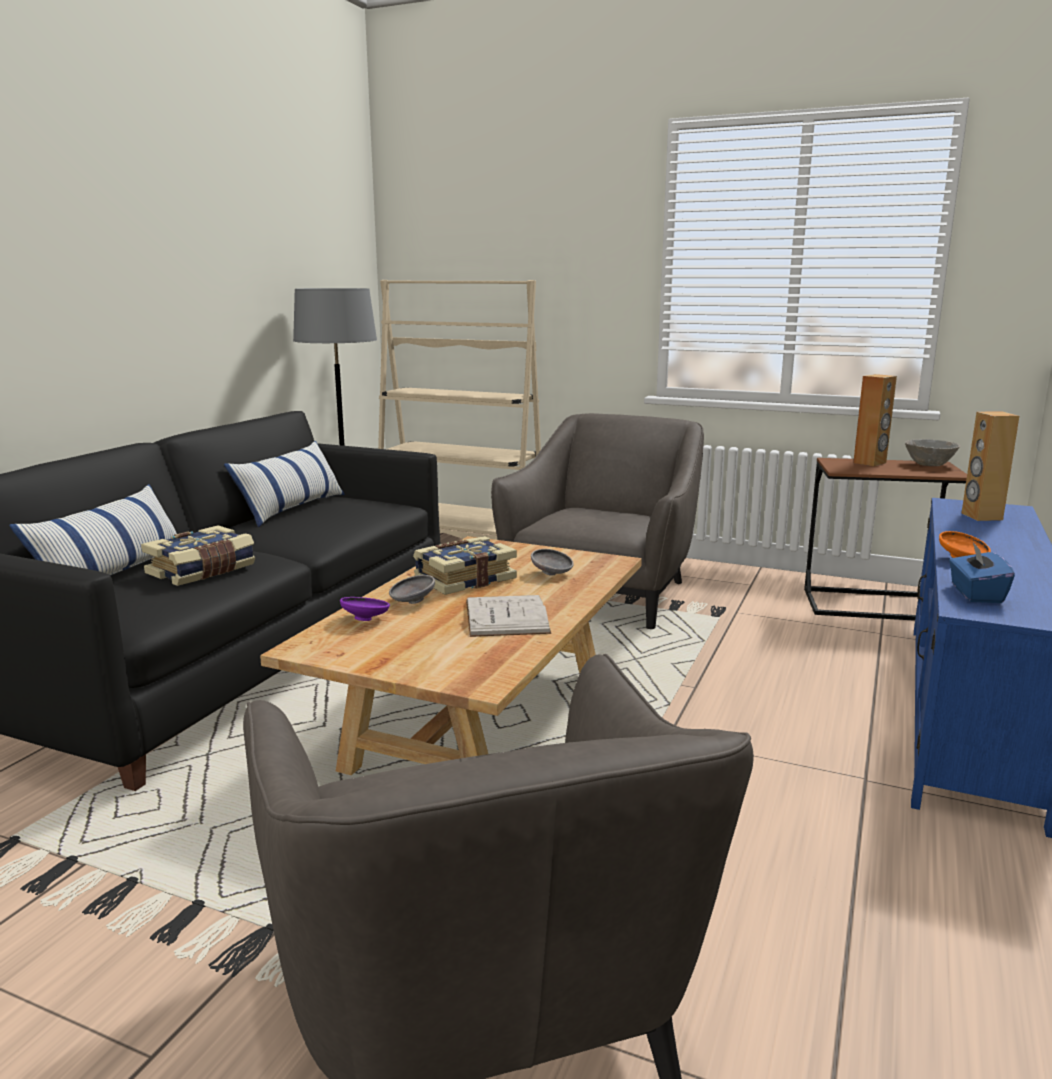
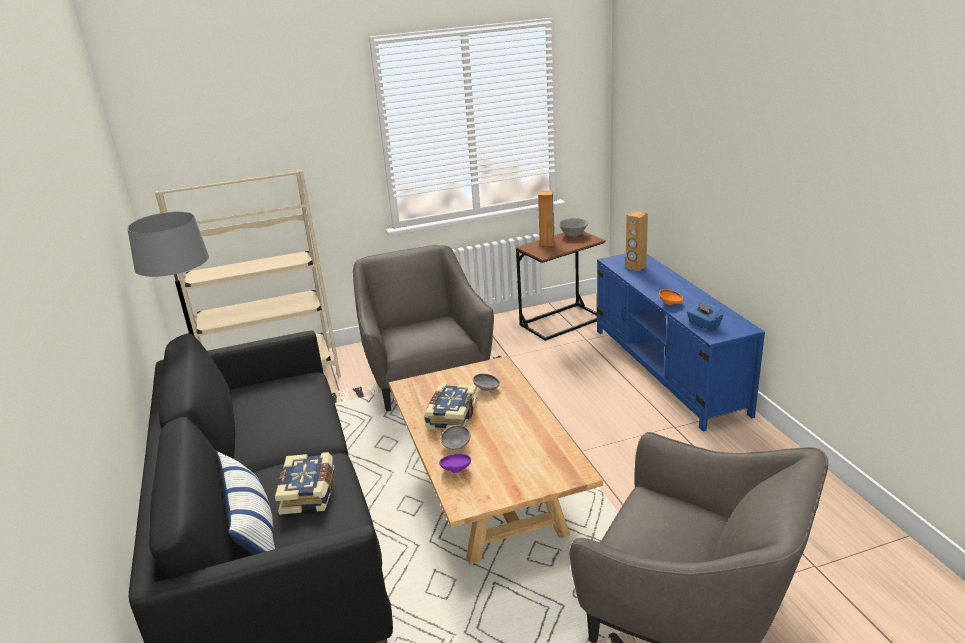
camera: 40 degrees left, 10 degrees up
pillow [224,441,345,527] -> none
white book [466,595,551,637] -> none

